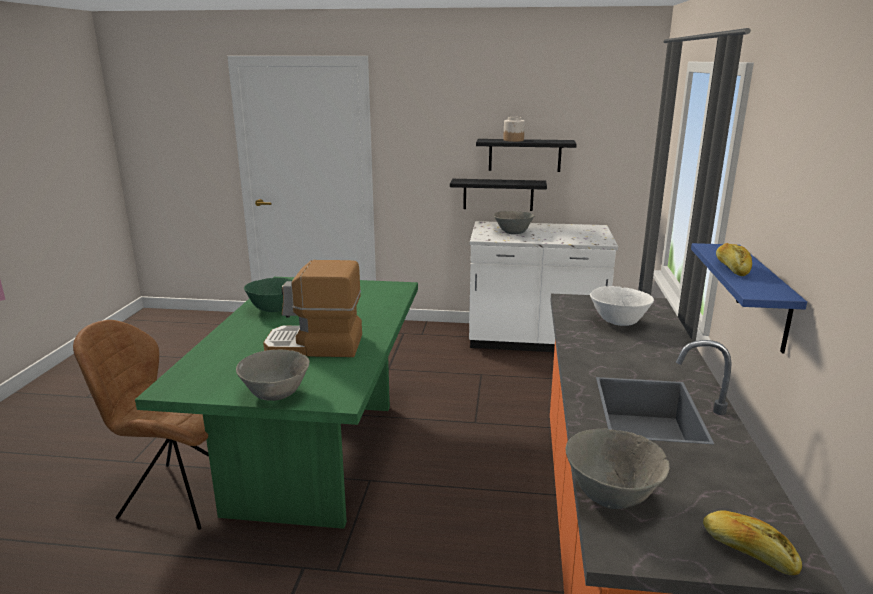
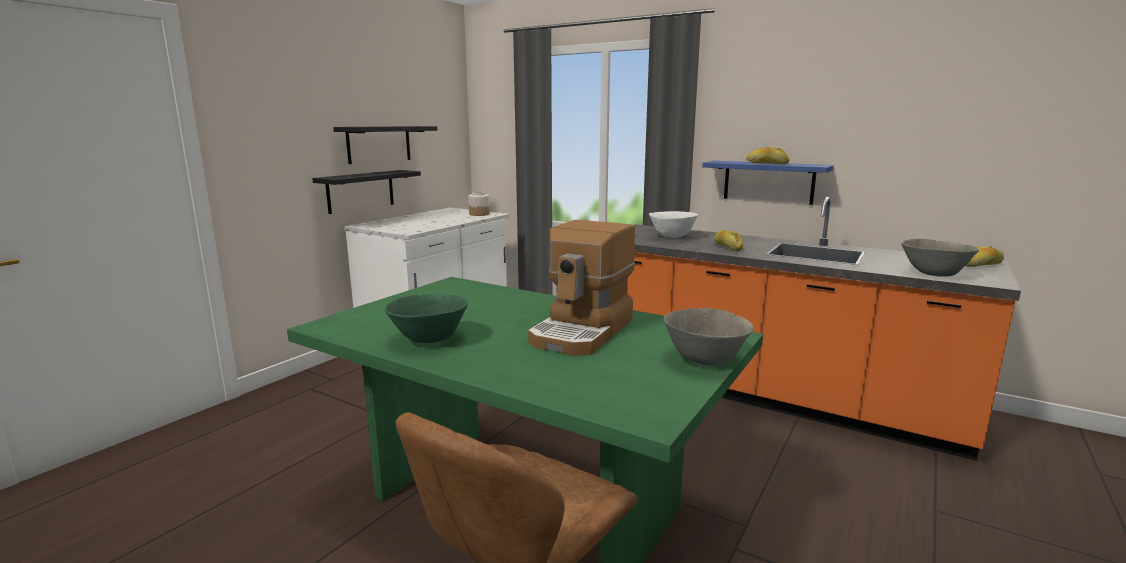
camera: 65 degrees left, 5 degrees down
grey bowl [494,211,534,234] -> none
jar [503,117,525,142] -> jar moved to [468,191,490,216]
none -> bread [714,230,743,251]

